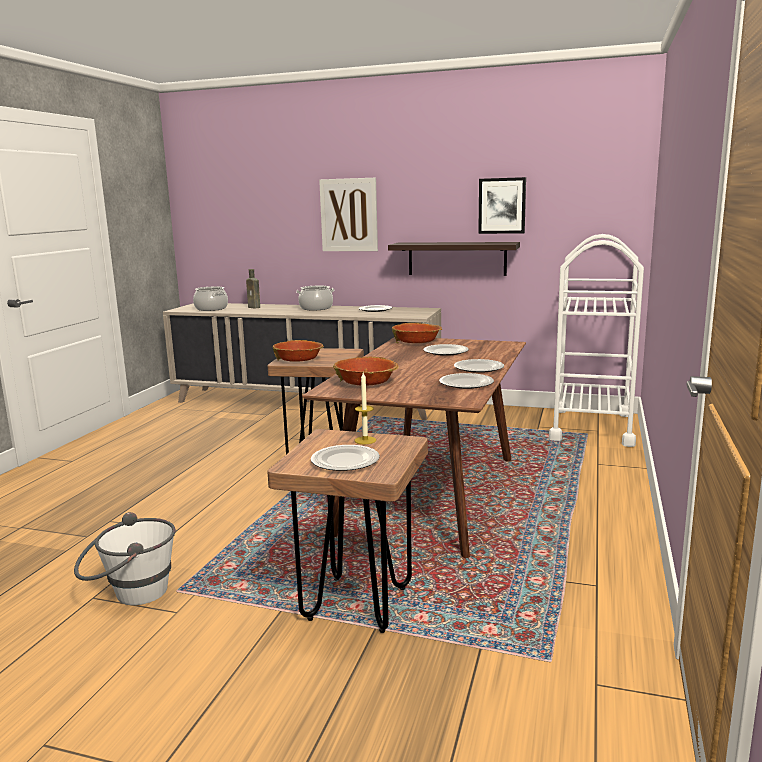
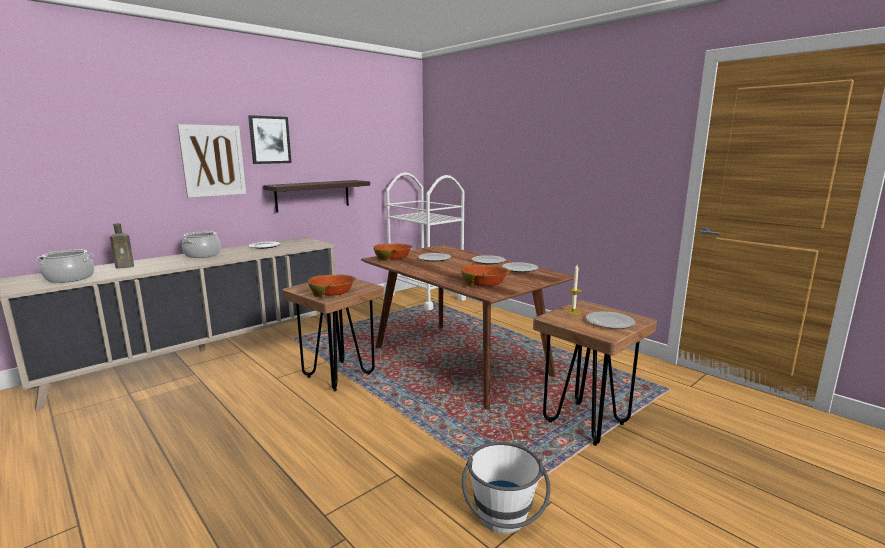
camera: 60 degrees left, 0 degrees up
picture [478,177,526,234] -> picture moved to [248,115,291,164]

